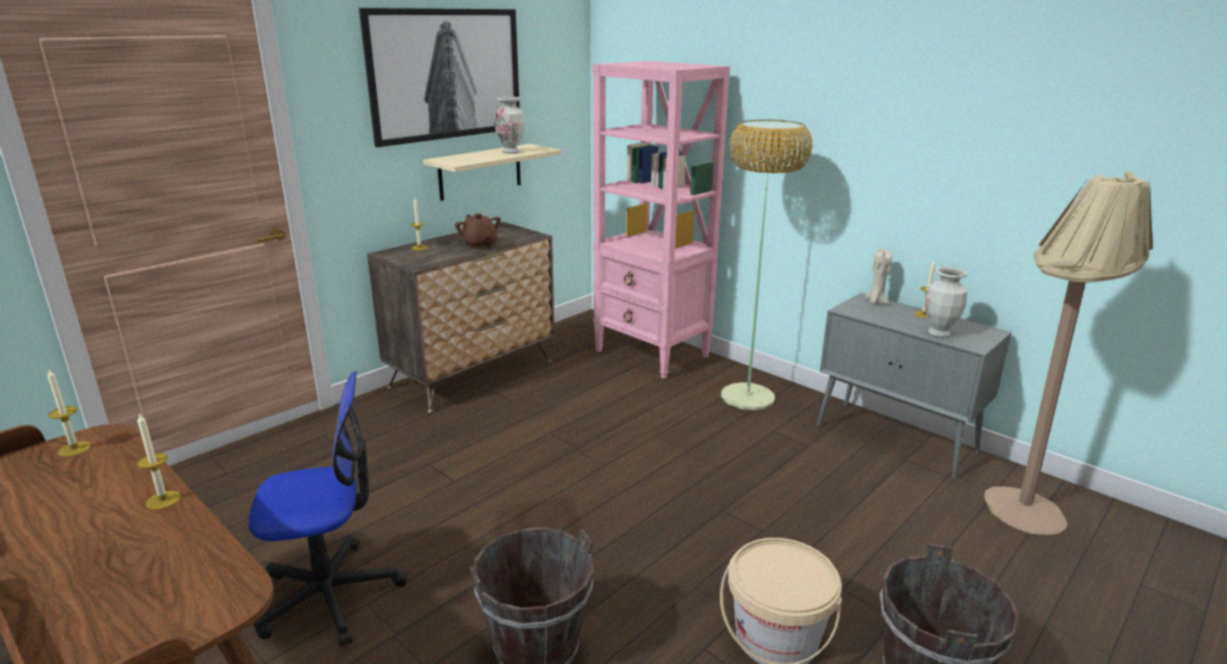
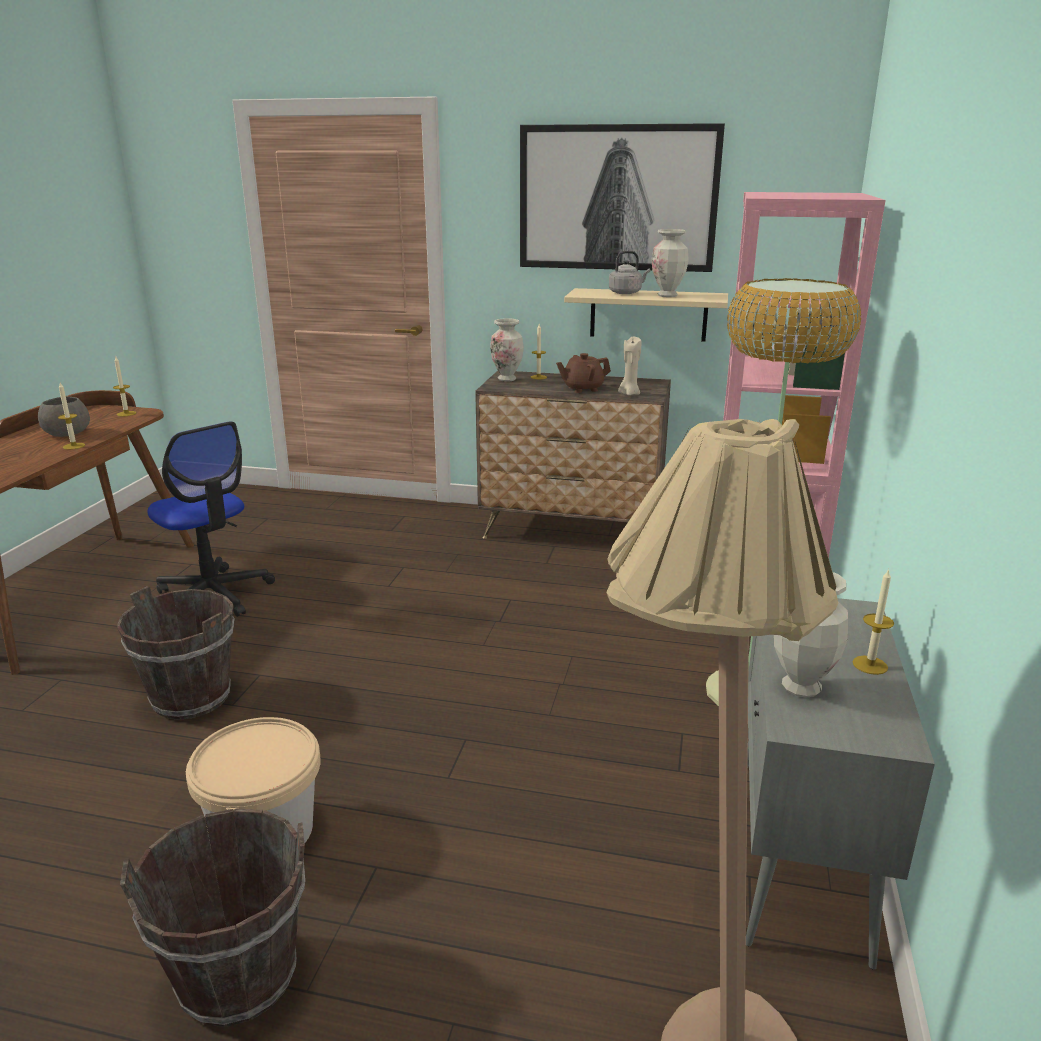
camera: 60 degrees right, 0 degrees up
brown teapot [455,213,501,249] -> brown teapot turned 135 degrees counterclockwise [556,353,611,393]
beige candle [865,249,892,304] -> beige candle moved to [618,337,641,396]
none -> grey bowl [38,397,90,437]
none -> vase [490,318,524,382]
none -> grey kettle [609,251,650,294]

